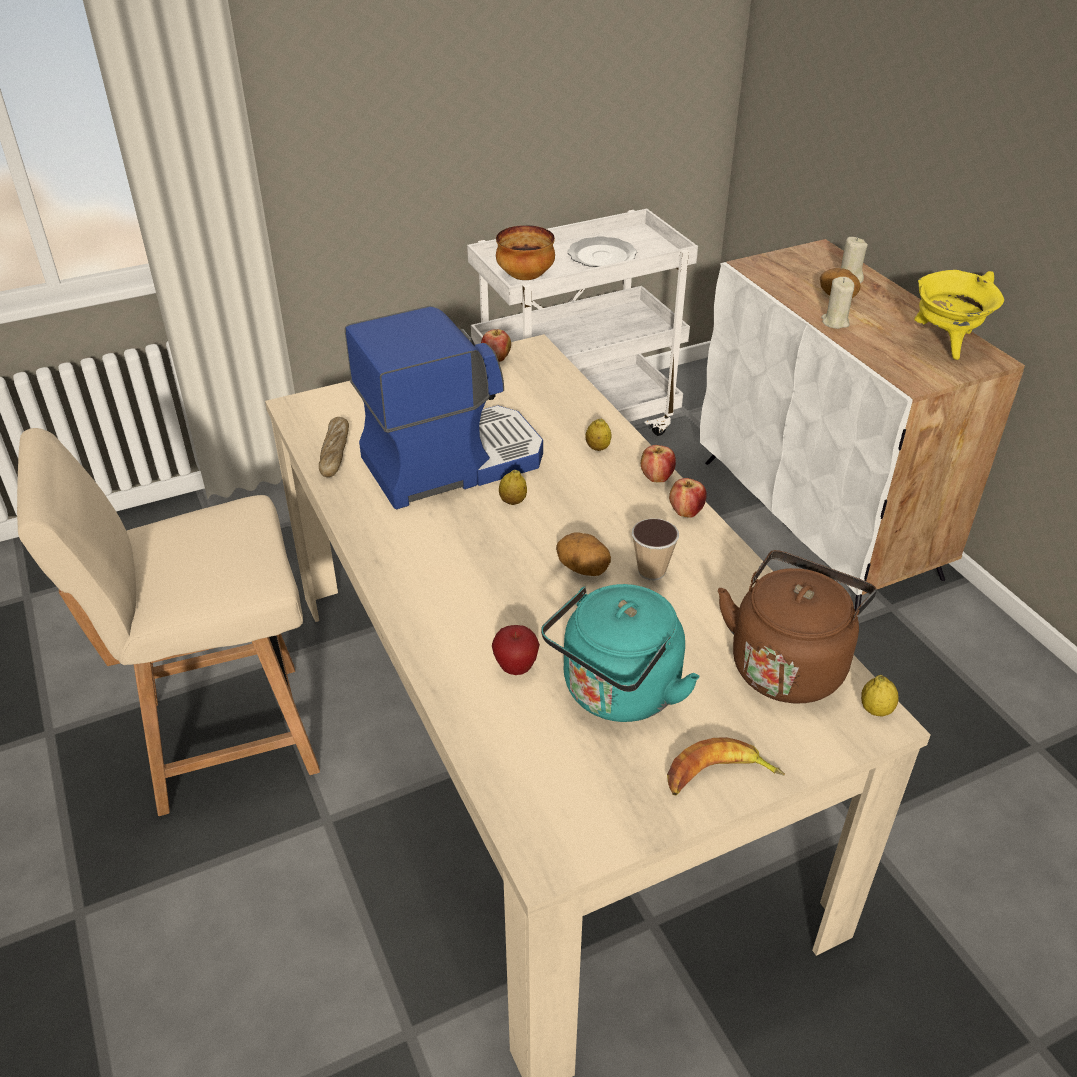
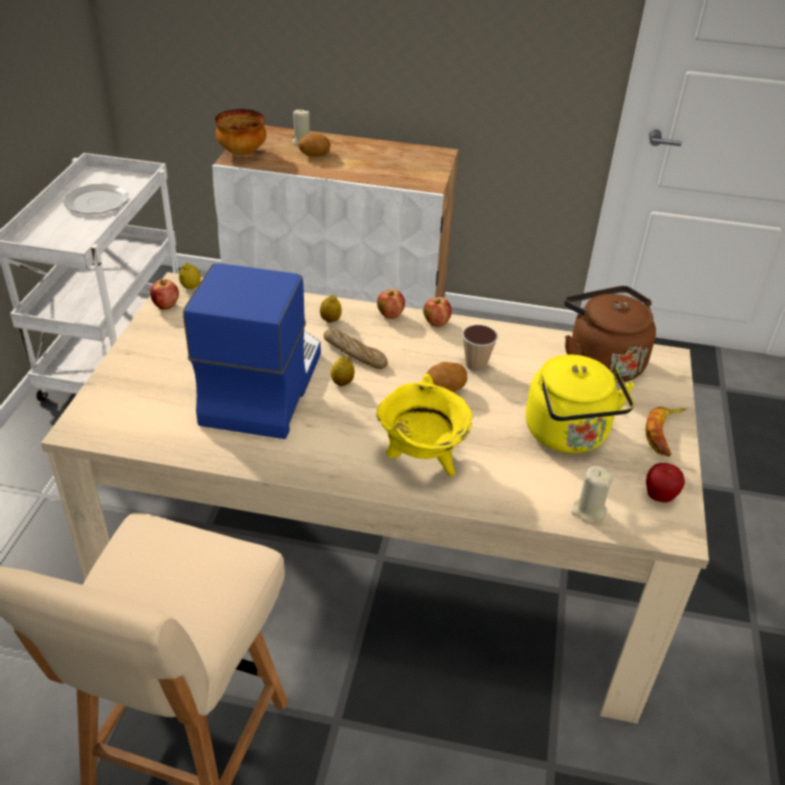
camera: 55 degrees left, 0 degrees up
bread [319,417,349,477] -> bread moved to [323,328,388,369]
apple [492,625,540,675] -> apple moved to [646,463,685,503]
bowl [496,225,555,280] -> bowl moved to [215,109,266,155]
turquoise kettle [541,584,700,722] -> yellow kettle [526,354,634,453]
beige candle [821,277,855,329] -> beige candle moved to [571,466,613,524]
lemon [861,675,899,717] -> lemon moved to [179,263,201,289]
yellow cooking pot [914,270,1004,360] -> yellow cooking pot moved to [376,374,472,476]

